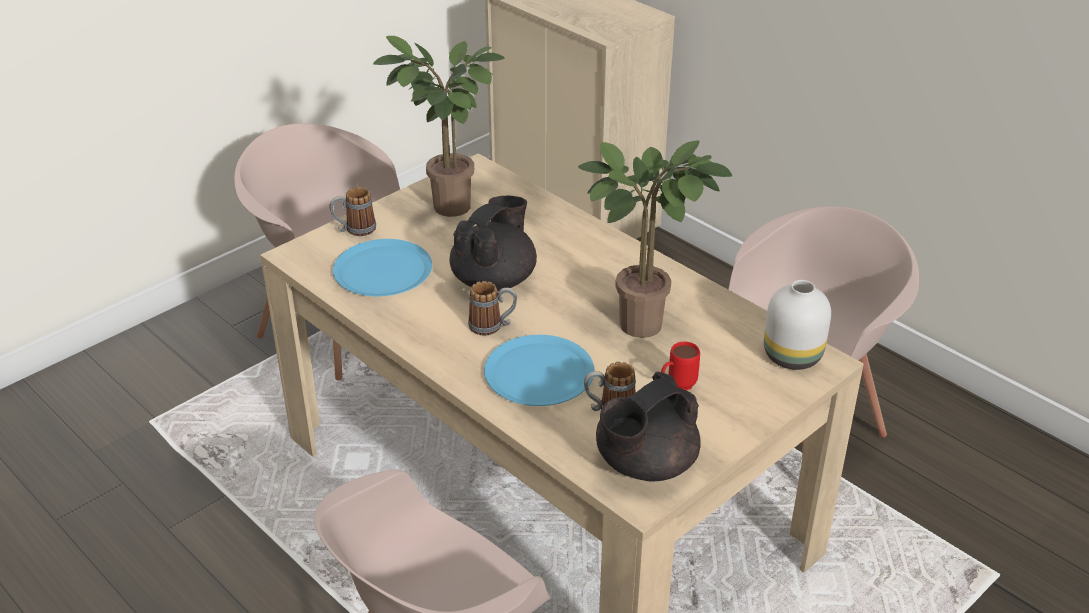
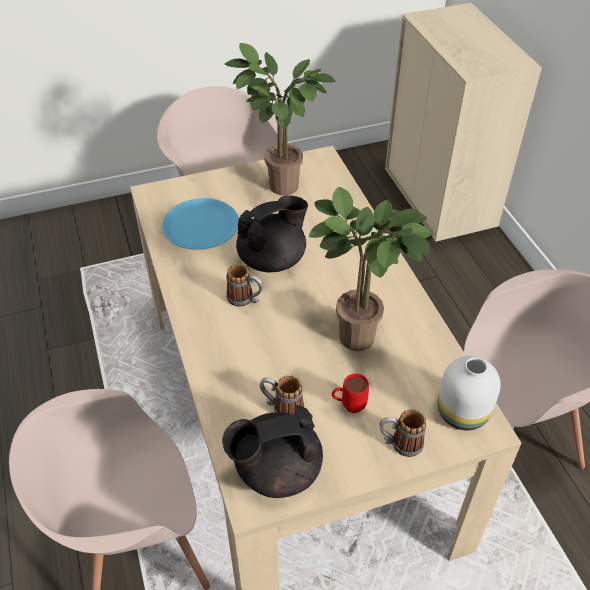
camera: 25 degrees right, 10 degrees up
mug [329,187,376,236] -> mug moved to [380,409,426,457]
blue plate [484,335,594,406] -> none

